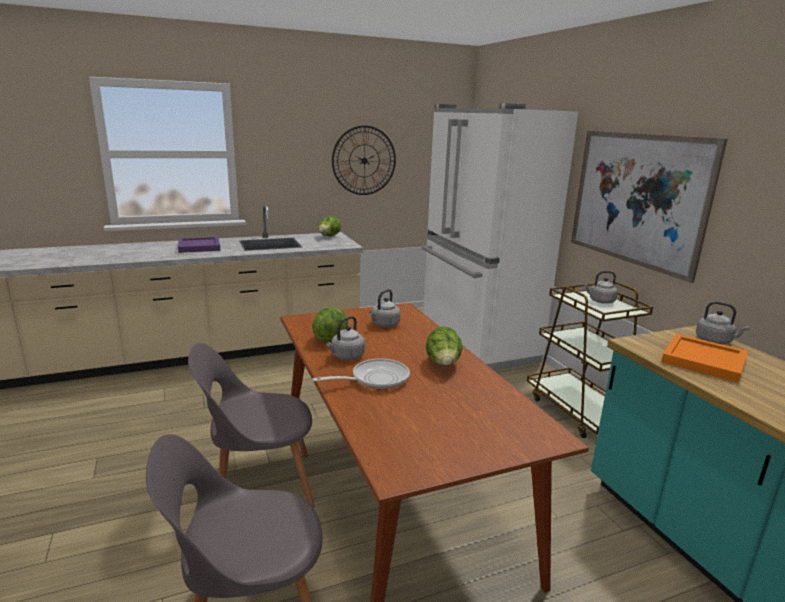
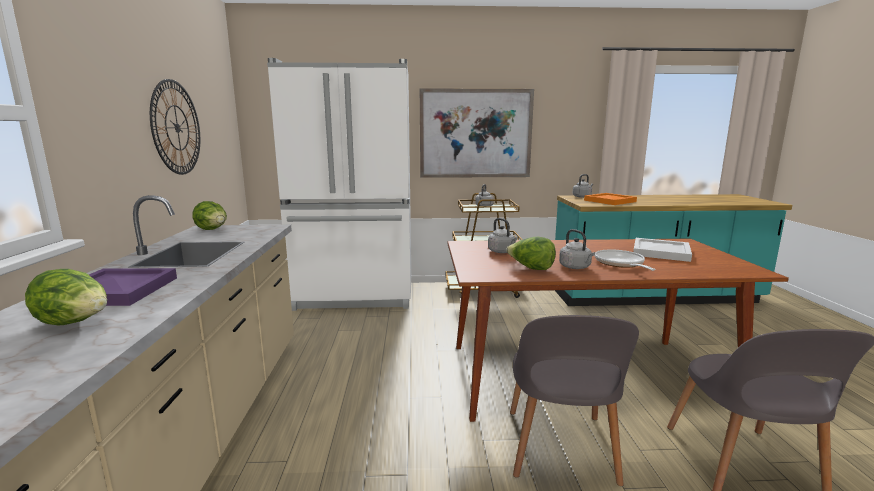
camera: 70 degrees left, 5 degrees down
lettuce [426,326,463,366] -> lettuce moved to [25,269,107,325]
none -> white tray [633,238,692,262]

